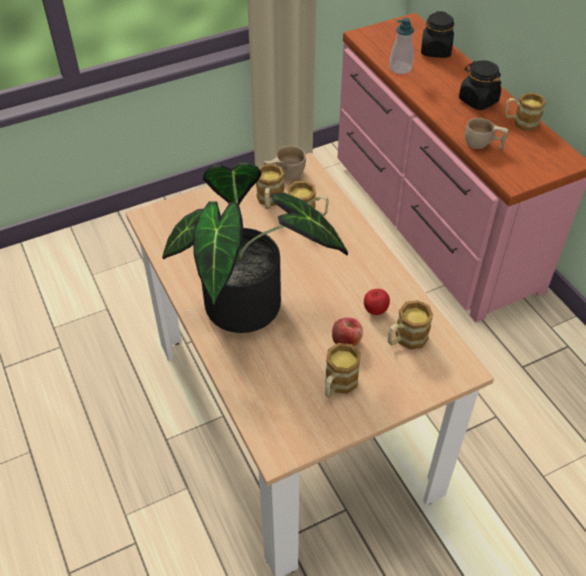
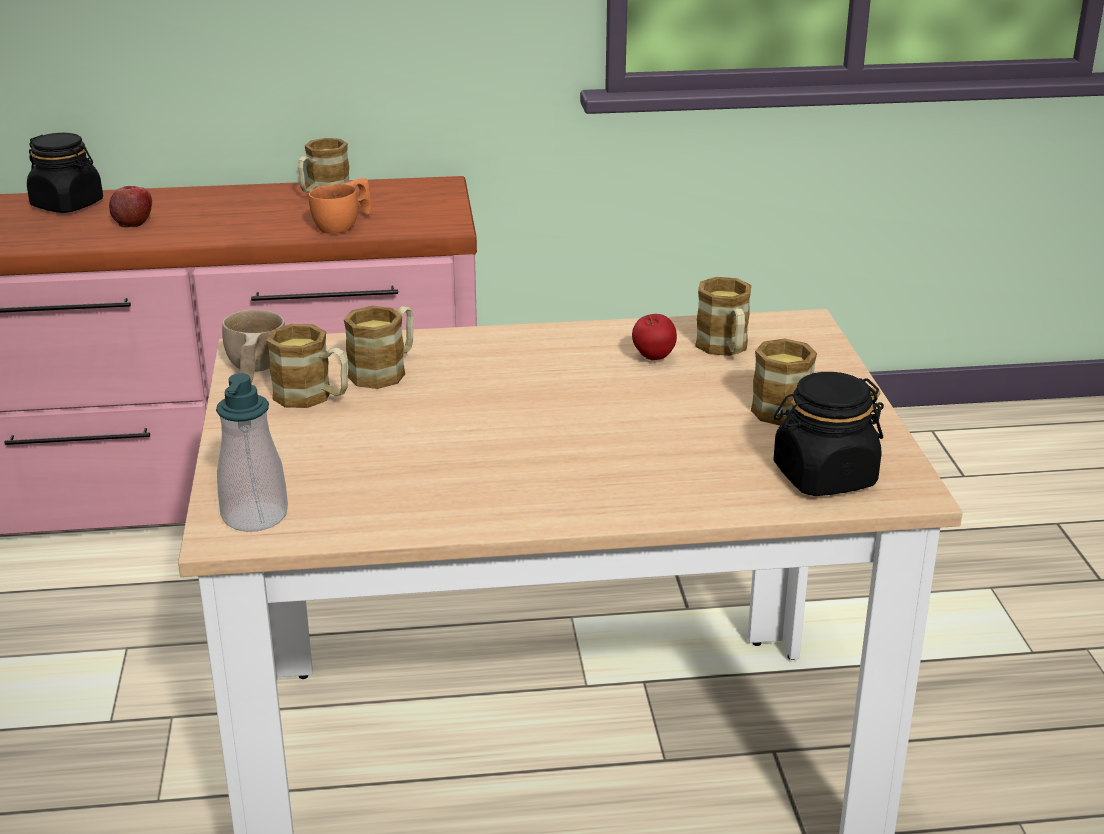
camera: 70 degrees left, 20 degrees down
potted plant [162,163,348,333] -> none
apple [332,317,363,346] -> apple moved to [109,186,152,228]
soap dispenser [389,18,414,74] -> soap dispenser moved to [216,373,288,532]
black jar [459,60,501,110] -> black jar moved to [773,372,884,496]
beige cup [465,118,508,149] -> orange cup [309,178,373,234]

